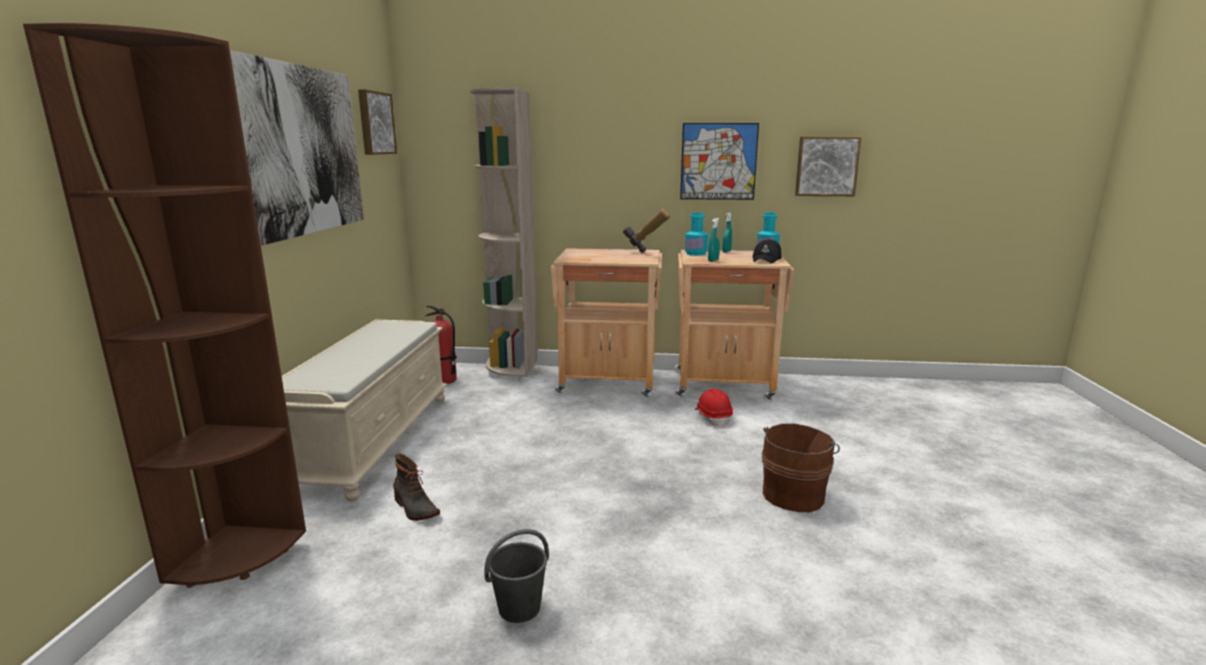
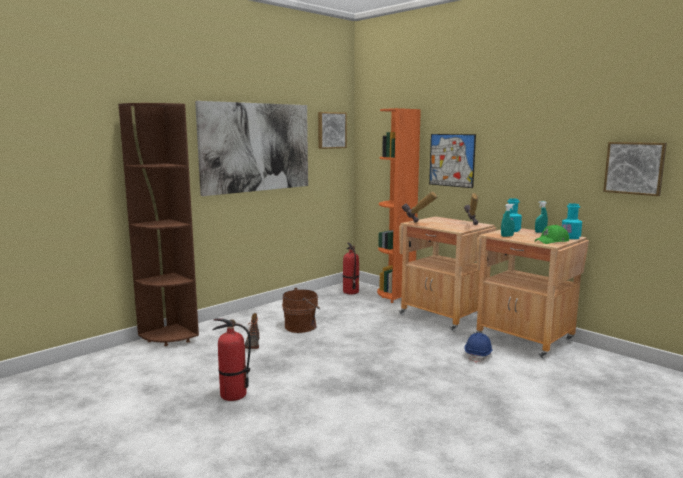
camera: 40 degrees right, 5 degrees down
beige bench [282,320,447,501] -> none
beige bookcase [470,87,538,381] -> orange bookcase [377,108,421,303]
grey bucket [484,529,549,623] -> fire extinguisher [212,318,251,401]
picture [680,123,759,200] -> picture moved to [429,134,476,188]
red hard hat [695,389,733,427] -> blue hard hat [465,333,493,363]
black cap [753,239,781,264] -> green cap [535,225,569,244]
brown bucket [762,423,840,512] -> brown bucket moved to [282,288,321,333]
none -> hammer [402,191,437,223]

